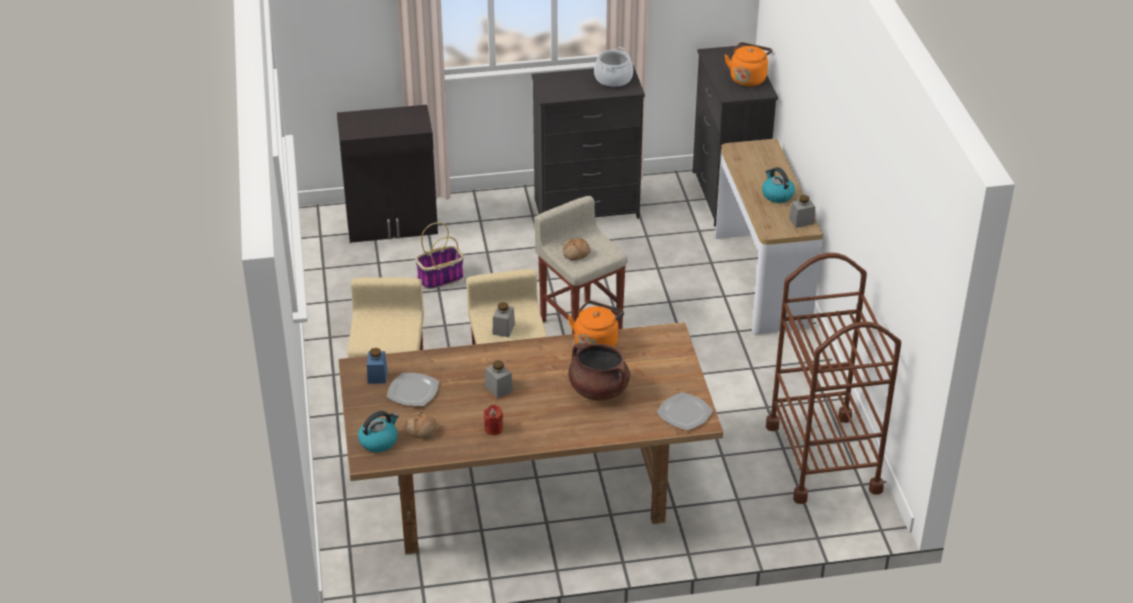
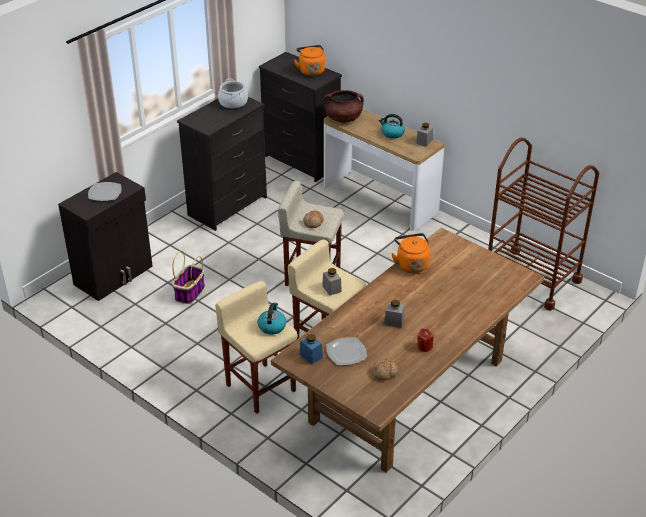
camera: 40 degrees left, 0 degrees up
kettle [358,411,399,452] -> kettle moved to [258,303,286,335]
brown cooking pot [568,343,630,401] -> brown cooking pot moved to [323,90,364,123]
plate [657,392,713,431] -> plate moved to [88,182,122,201]

